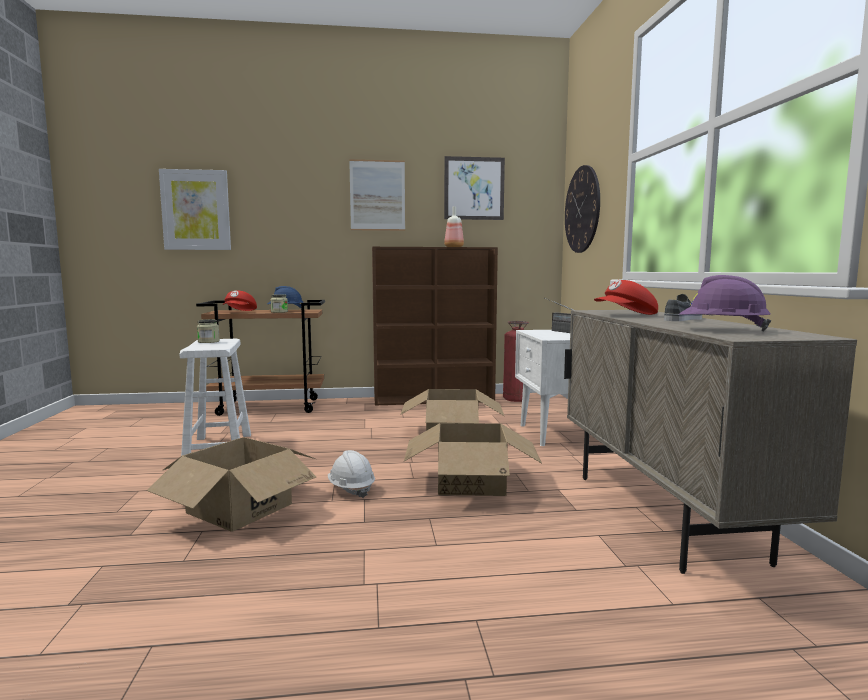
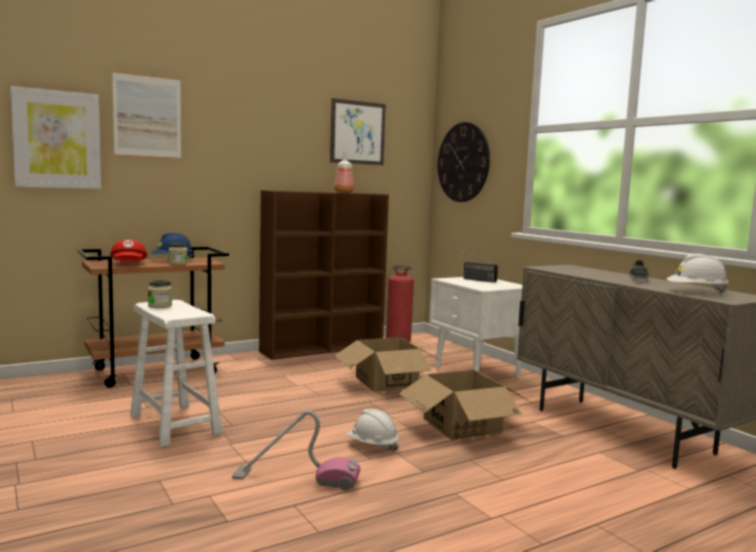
camera: 25 degrees left, 0 degrees up
cardboard box [147,437,316,532] -> vacuum cleaner [232,410,361,491]
picture [349,159,405,231] -> picture moved to [112,70,181,160]
red cap [594,280,658,315] -> none
purple hard hat [679,275,771,332] -> white hard hat [667,253,729,293]

